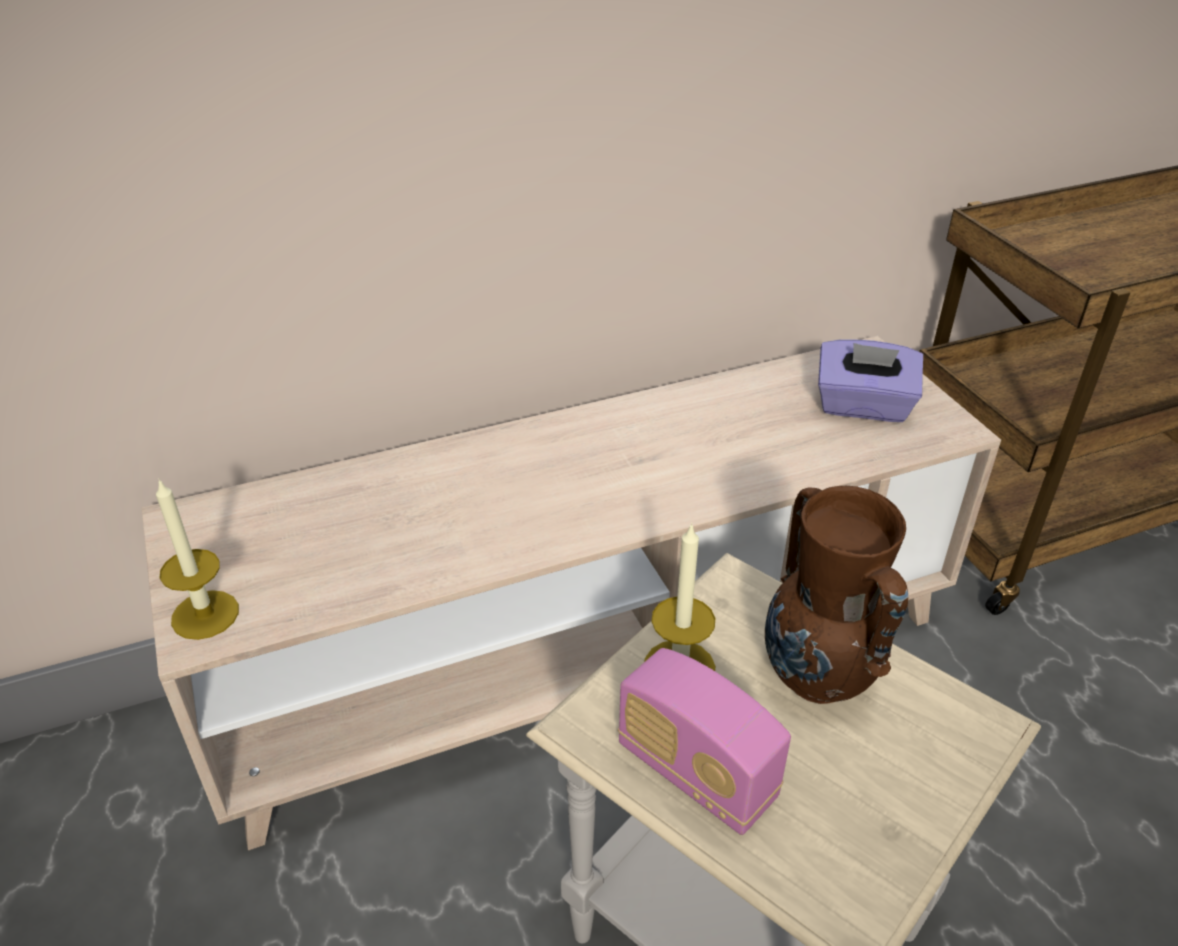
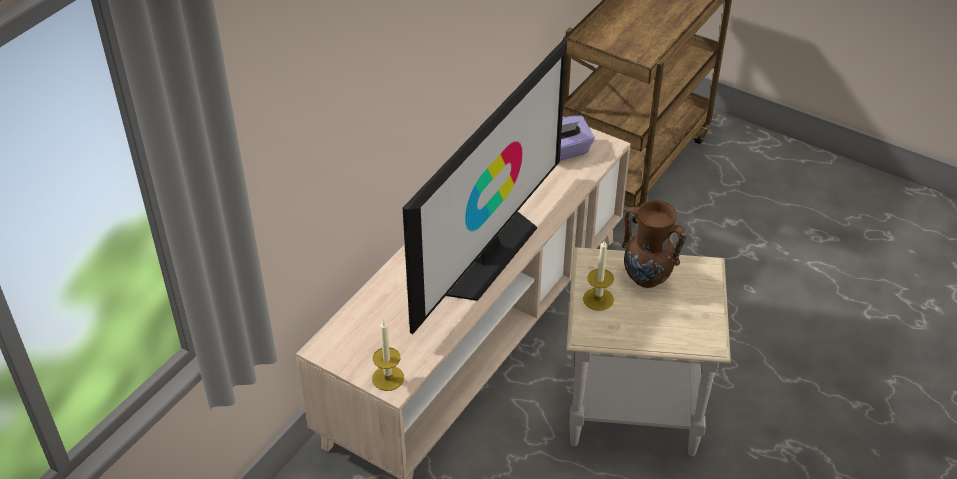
camera: 35 degrees left, 5 degrees up
radio [618,648,791,835] -> none
none -> television [403,38,567,334]

